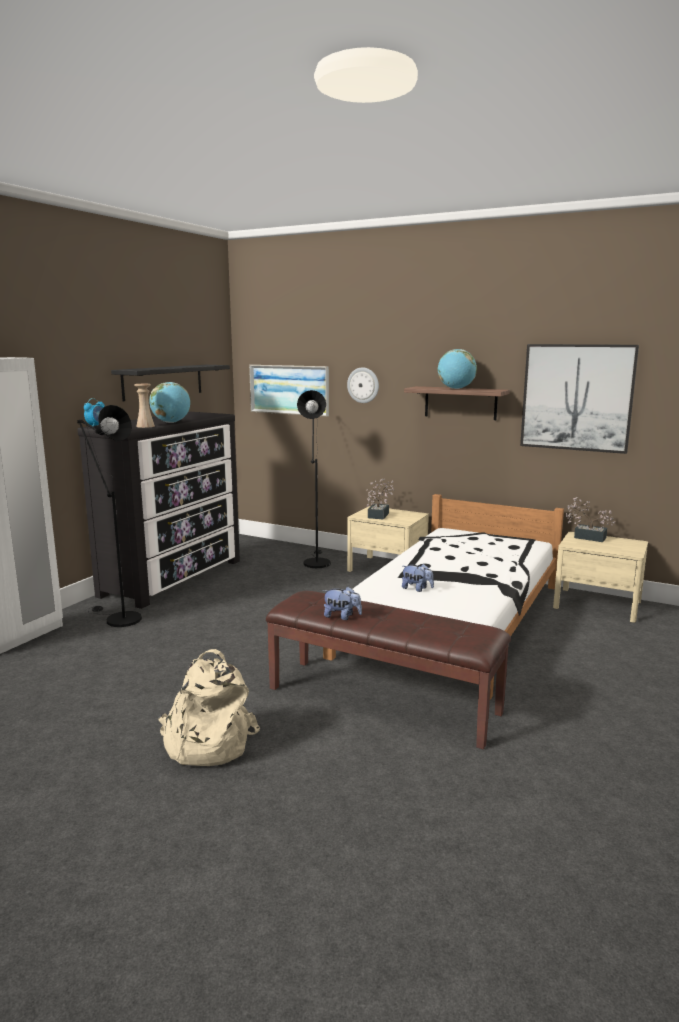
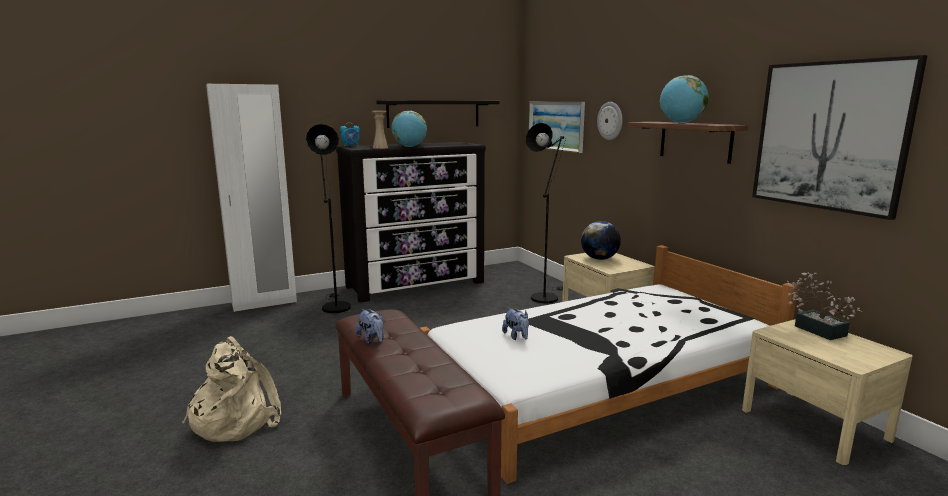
camera: 35 degrees right, 0 degrees up
potted plant [367,478,394,519] -> globe [581,221,621,260]

